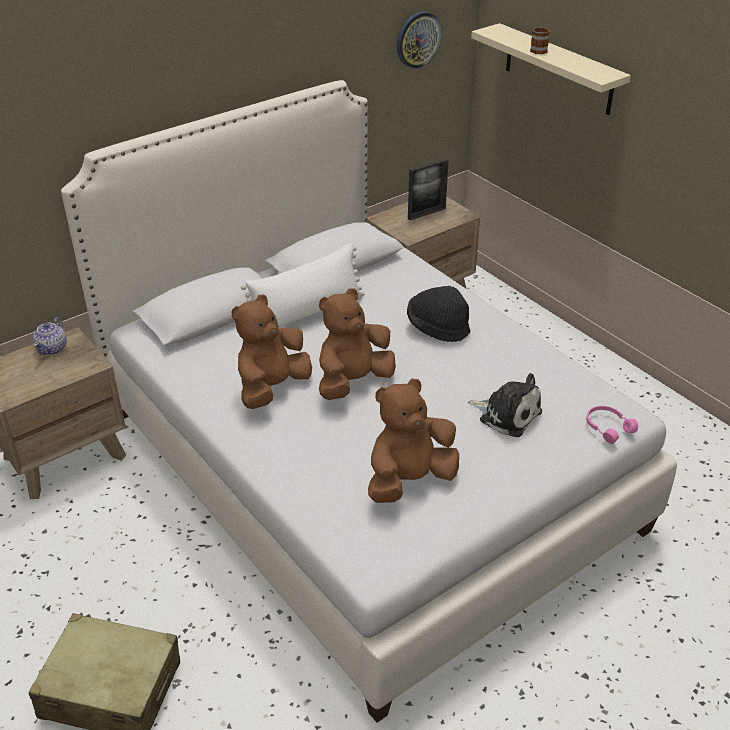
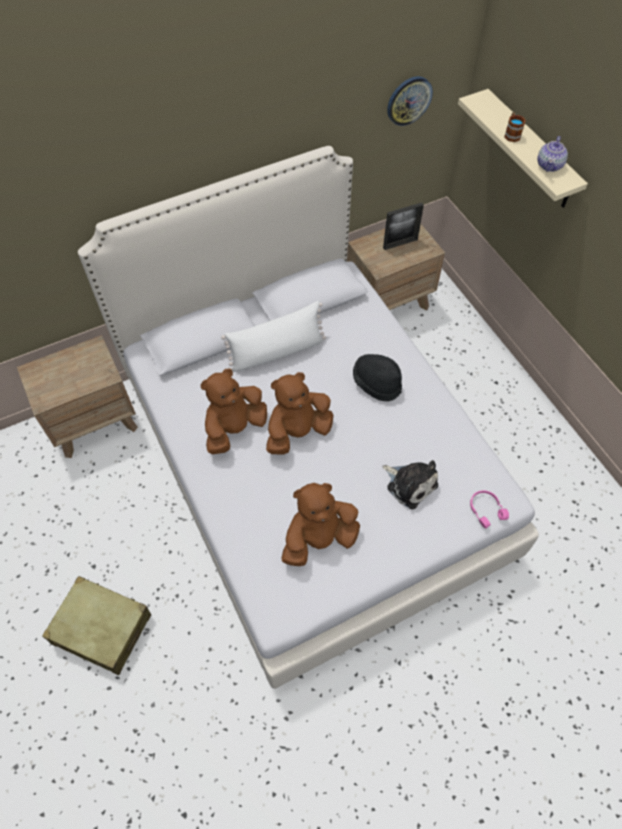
camera: 10 degrees right, 20 degrees up
teapot [33,317,67,355] -> teapot moved to [537,136,568,172]

